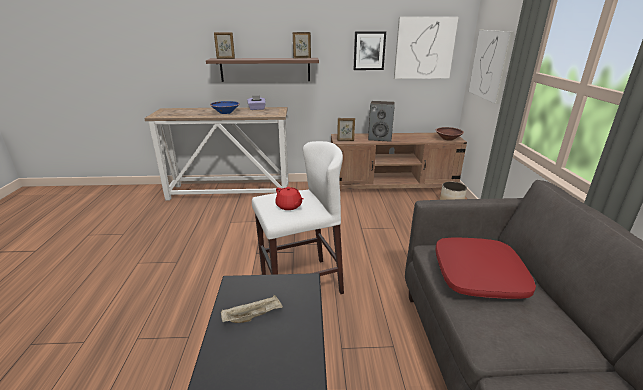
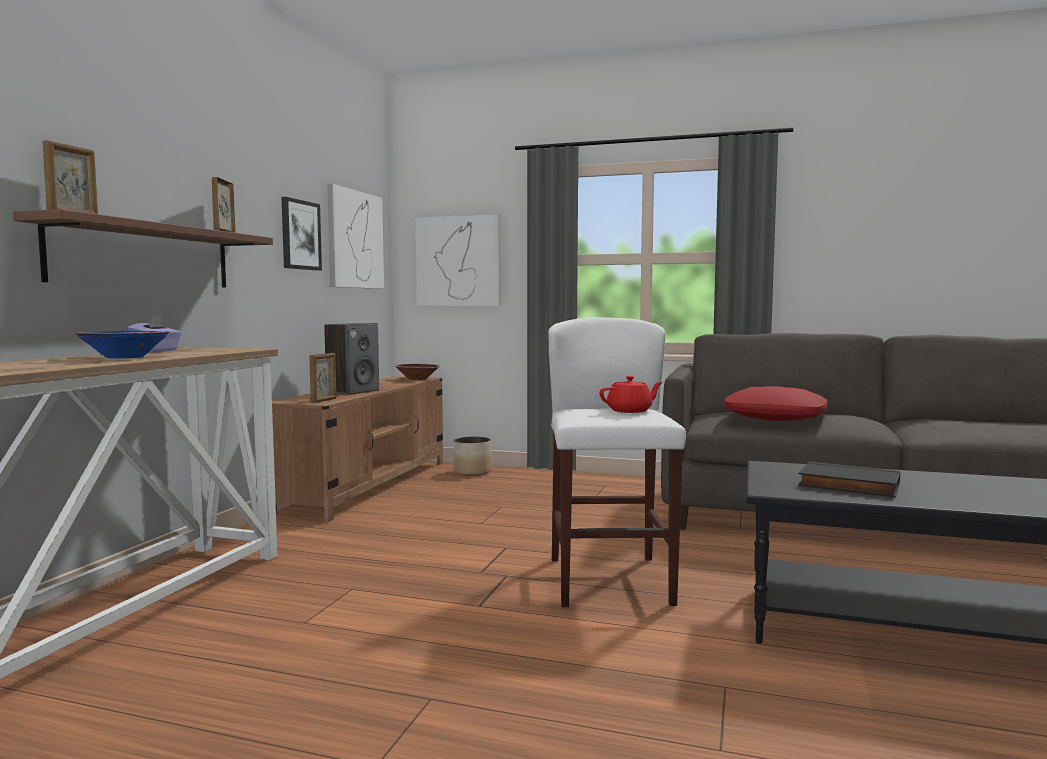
camera: 70 degrees left, 20 degrees down
beige tray [221,295,283,323] -> black book [798,462,900,497]

